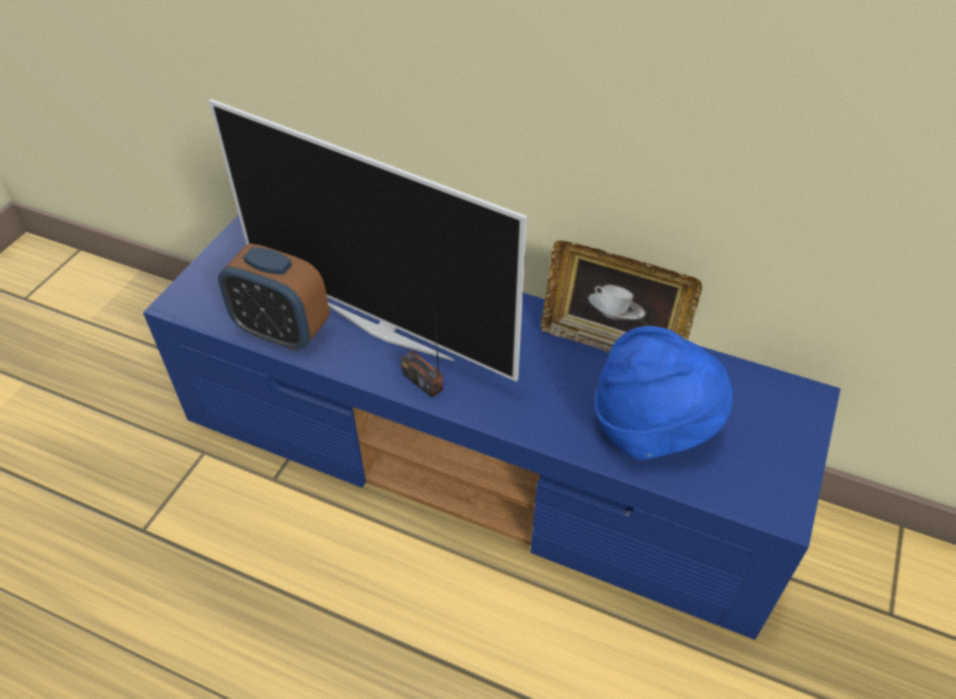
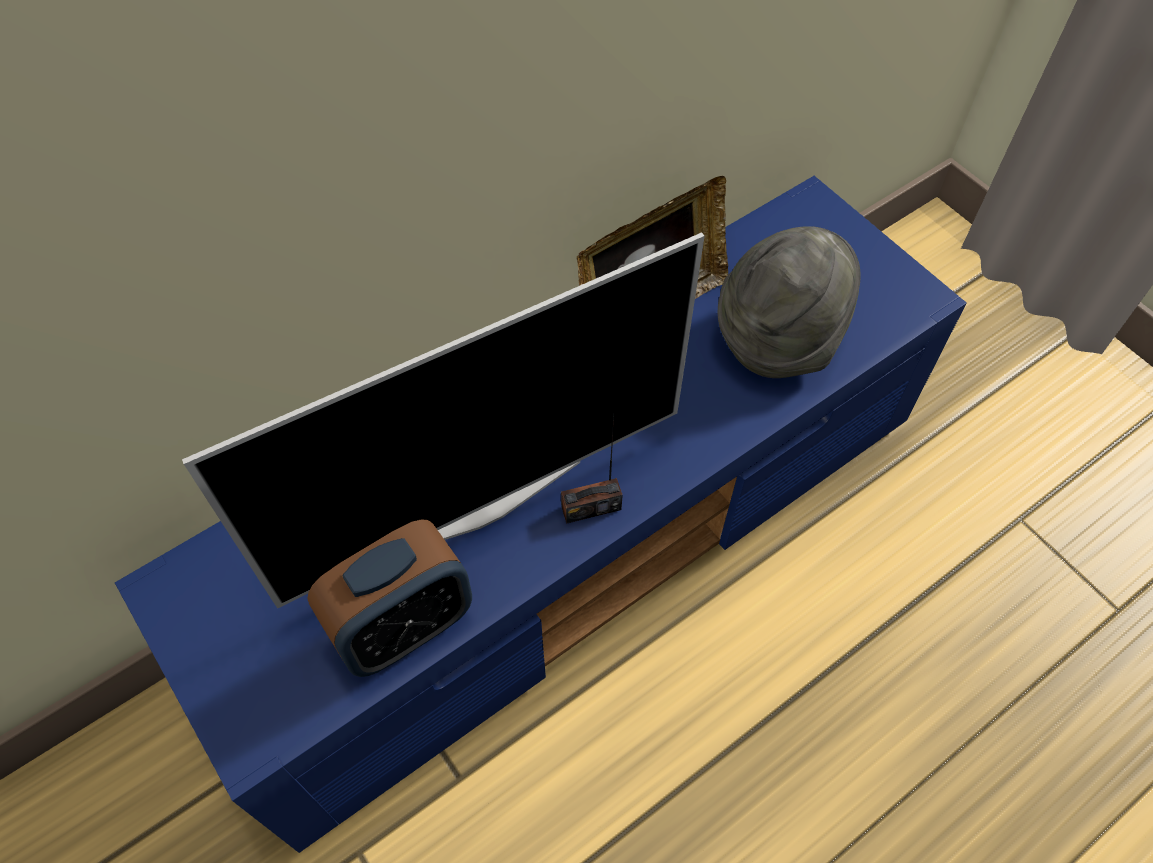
camera: 60 degrees left, 10 degrees up
blue hat [595,326,733,460] -> grey hat [718,226,861,378]

